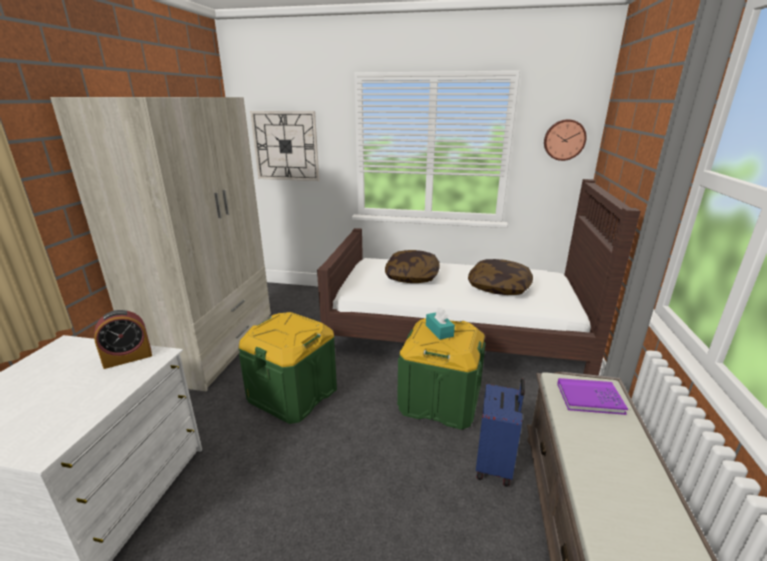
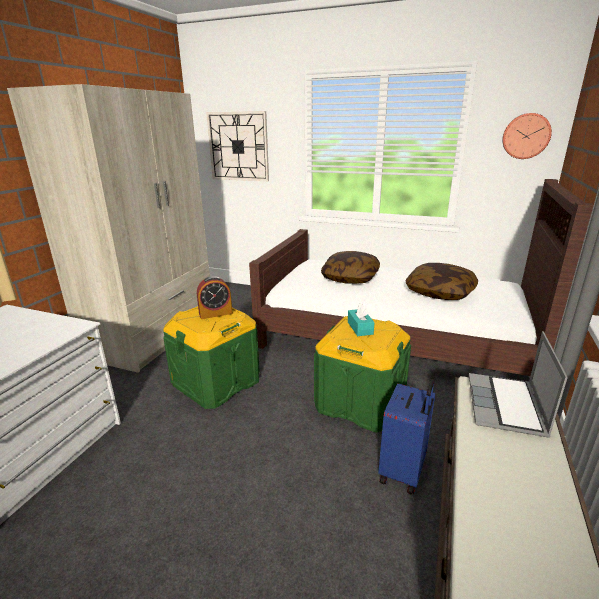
camera: 10 degrees right, 0 degrees up
alarm clock [94,310,152,369] -> alarm clock moved to [197,276,233,319]
purple book [557,378,628,415] -> laptop [469,331,568,438]

